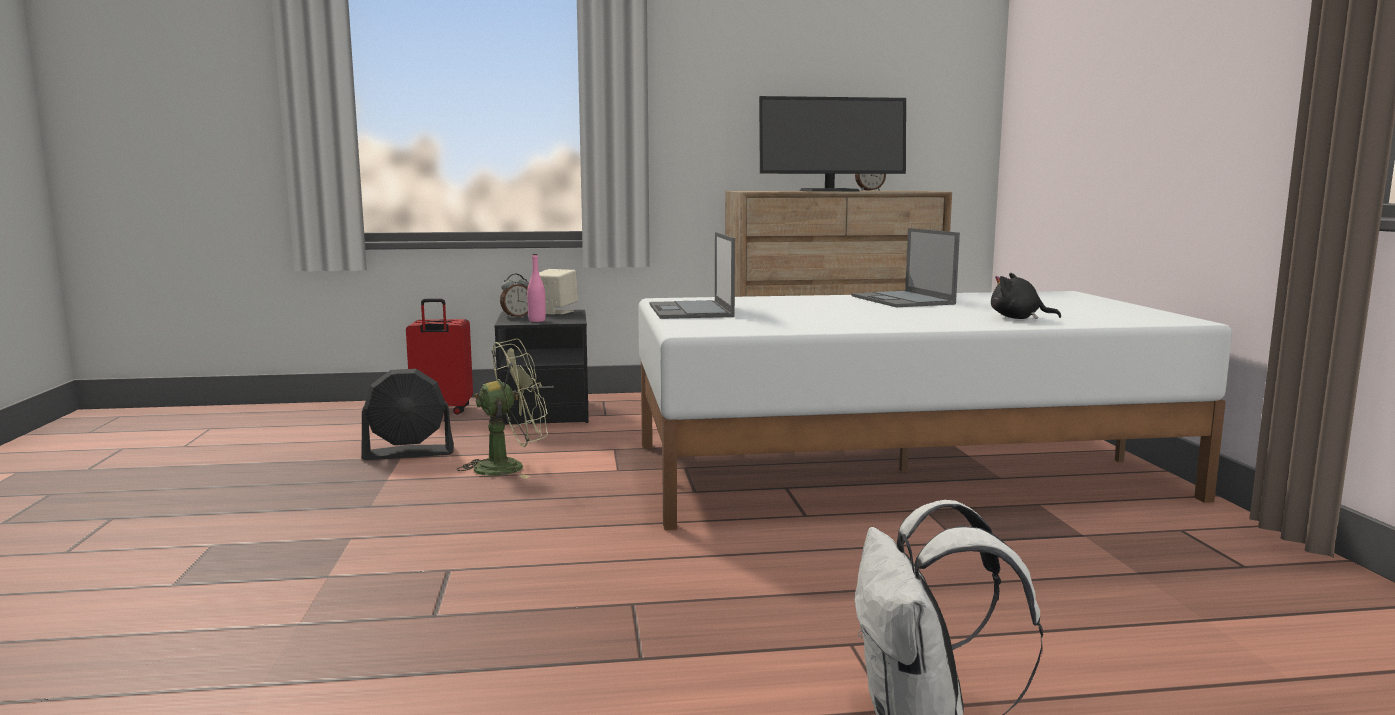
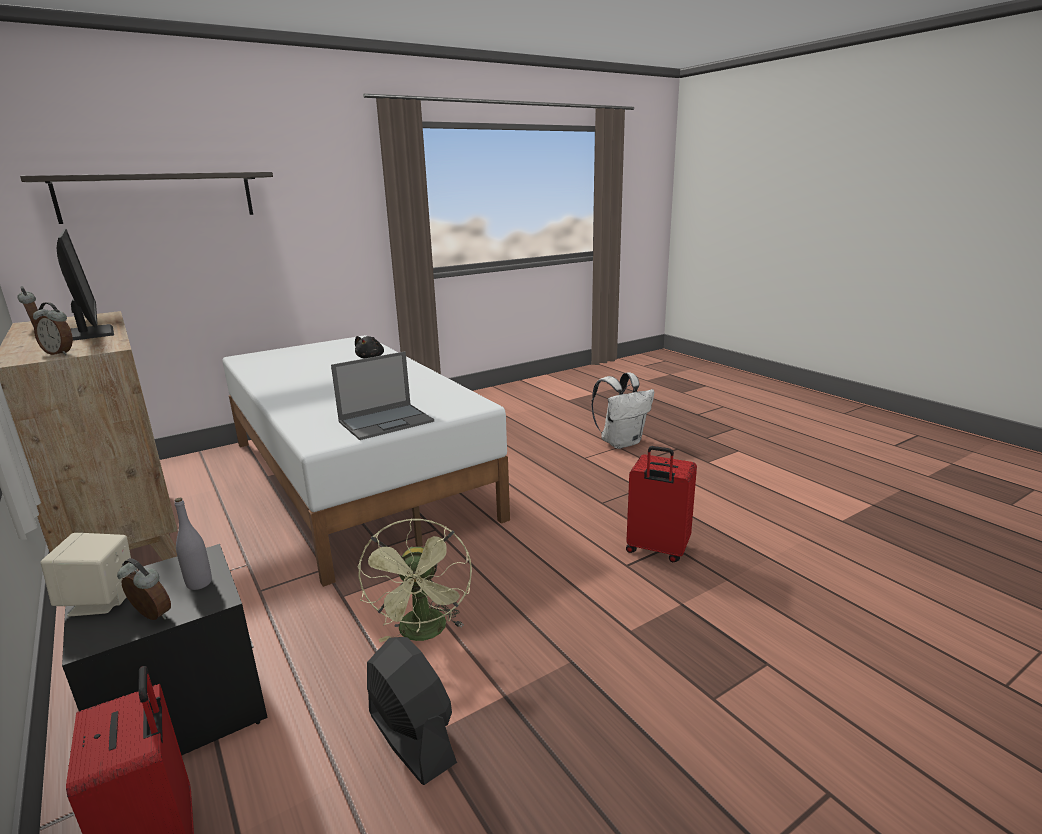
camera: 115 degrees left, 10 degrees up
green fan [457,338,548,478] -> green fan turned 135 degrees counterclockwise [357,518,472,642]
pink bottle [527,254,546,322] -> grey bottle [175,498,212,590]
laptop [851,228,960,307] -> none
none -> shelf [20,172,273,224]
none -> alarm clock [33,302,73,355]
none -> red suitcase [626,446,697,562]

